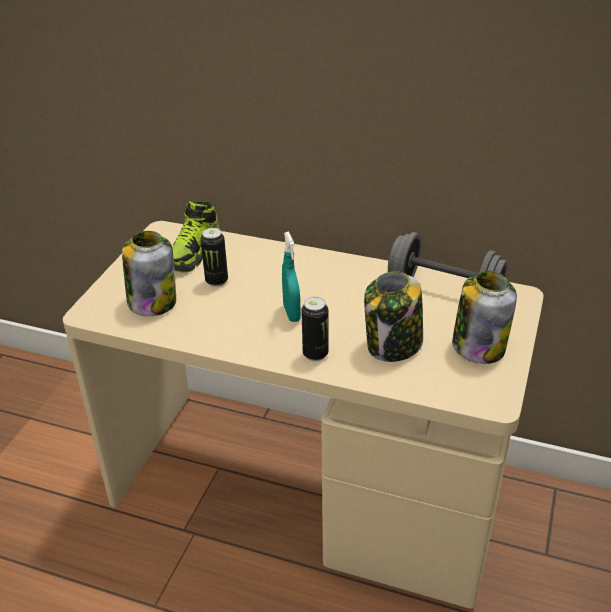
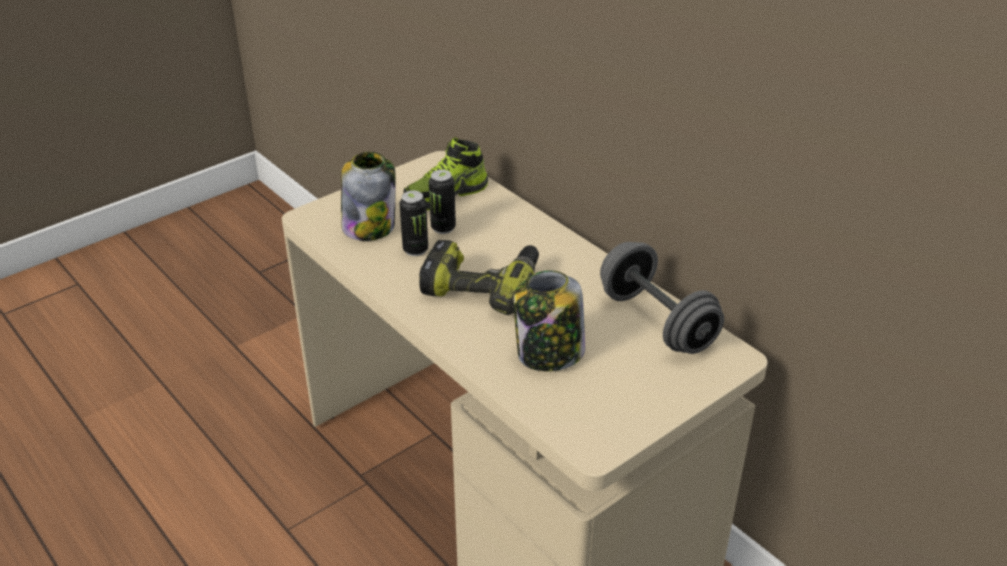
camera: 30 degrees right, 0 degrees up
turquoise spray bottle [282,232,301,322] -> power drill [419,240,539,315]
can [301,297,328,361] -> can moved to [400,190,428,256]
jar [452,271,517,364] -> none

